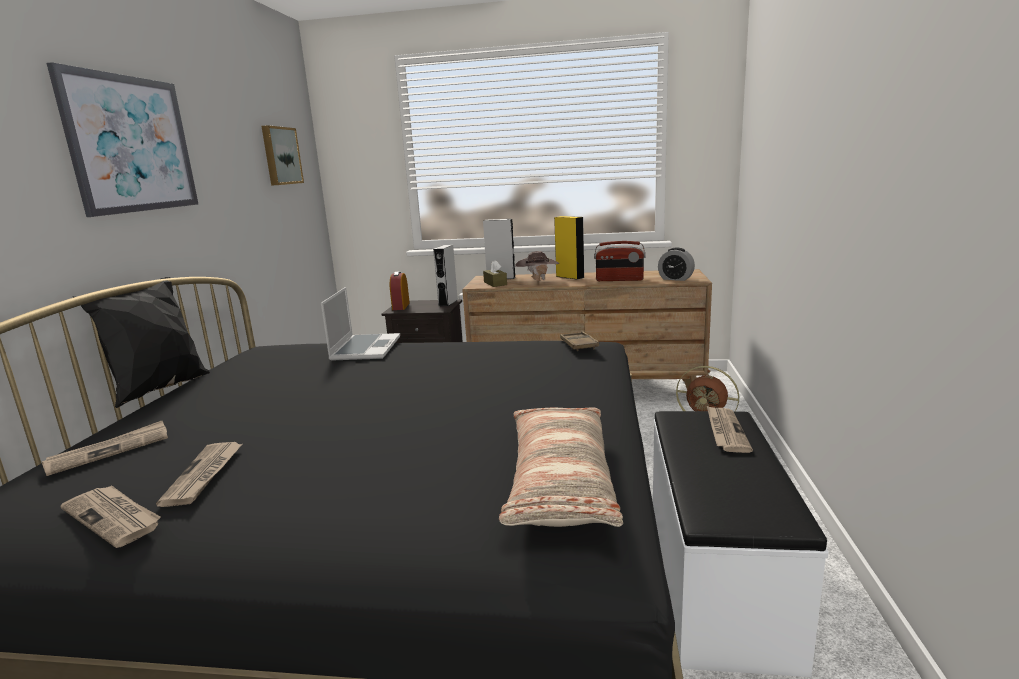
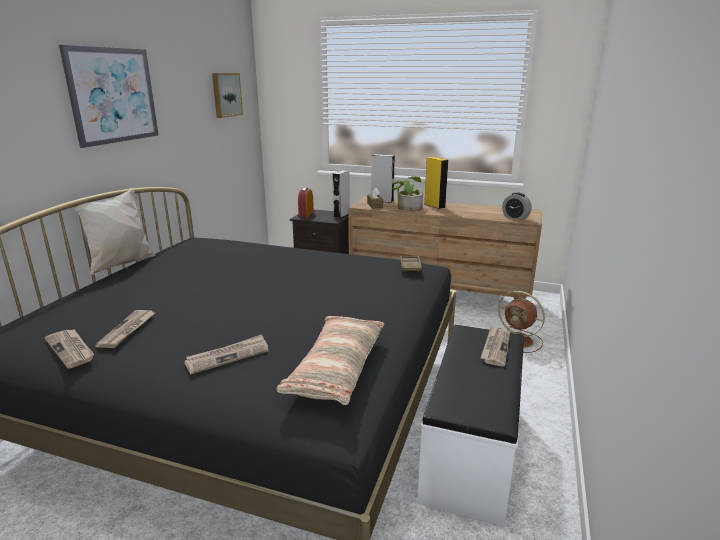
camera: 10 degrees right, 5 degrees up
newspaper [42,421,168,476] -> newspaper moved to [184,334,269,374]
black pillow [73,277,210,408] -> white pillow [68,188,156,276]
laptop [321,287,400,361] -> none
brown hat [515,251,560,281] -> potted plant [392,176,423,212]
radio [594,241,646,281] -> none

